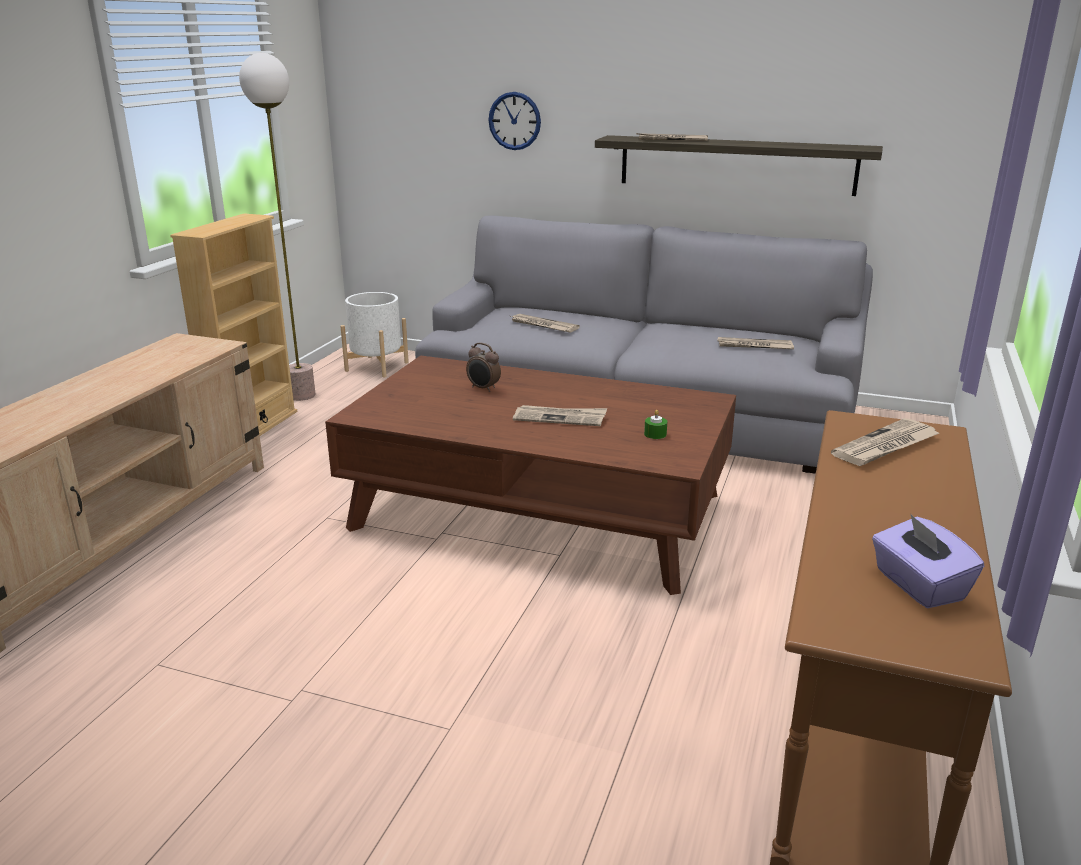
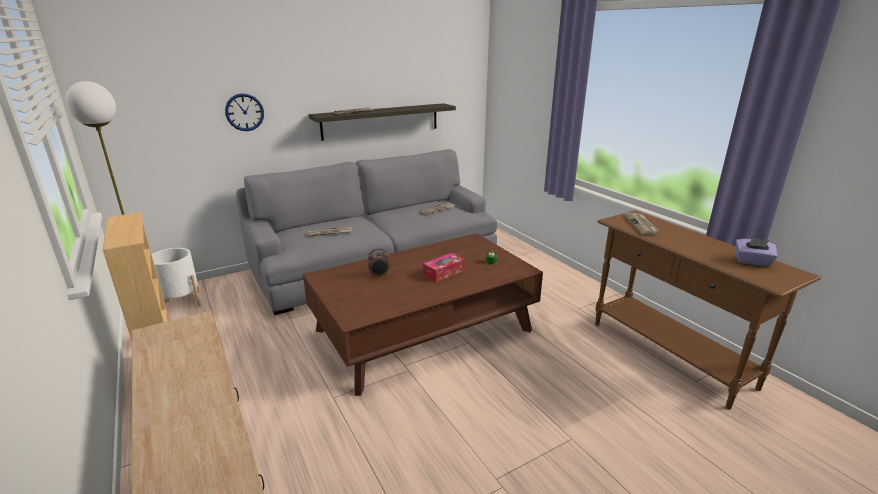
camera: 50 degrees left, 0 degrees up
newspaper [513,405,607,426] -> tissue box [423,253,465,282]

